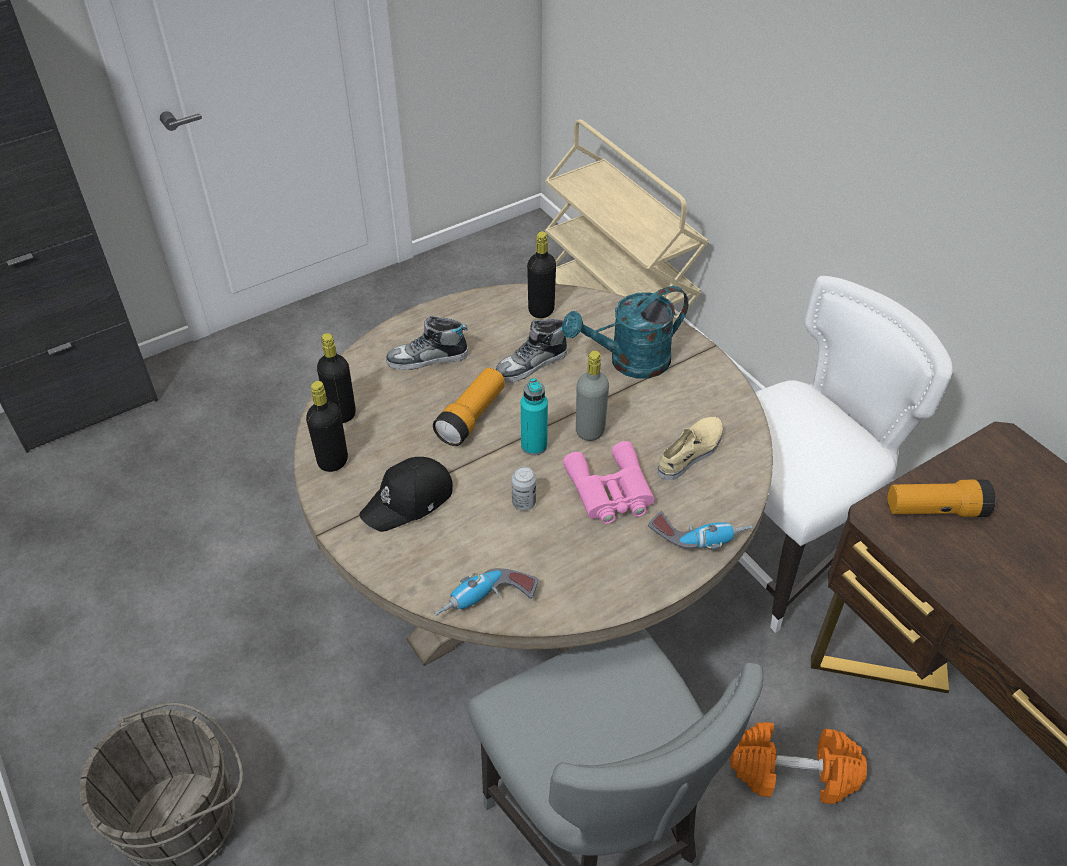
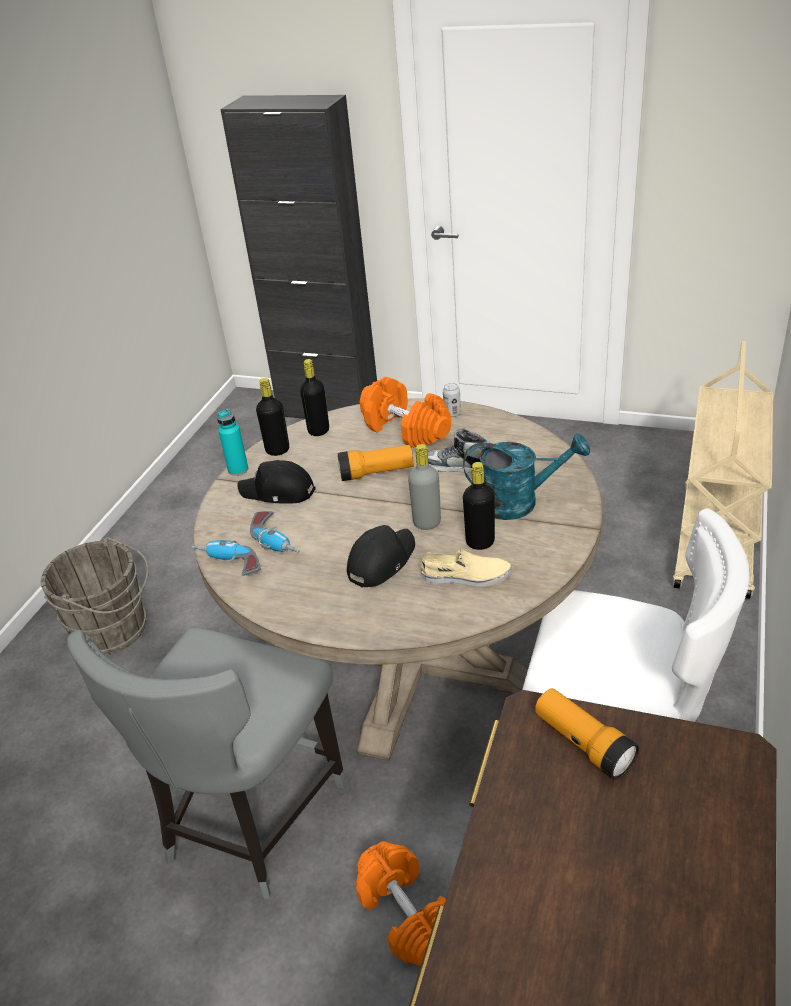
camera: 55 degrees right, 10 degrees down
shoe [386,316,468,370] -> orange dumbbell [360,377,451,448]
can [511,466,536,511] -> can moved to [443,383,461,417]
turquoise bottle [521,378,548,456] -> turquoise bottle moved to [217,409,248,476]
black bottle [527,231,556,318] -> black bottle moved to [463,462,495,550]
turquoise watering can [562,286,689,379] -> turquoise watering can turned 150 degrees clockwise [463,433,590,520]
pink binoculars [563,441,655,524] -> black cap [347,525,415,588]
power drill [648,511,753,550] -> power drill moved to [250,511,300,553]

